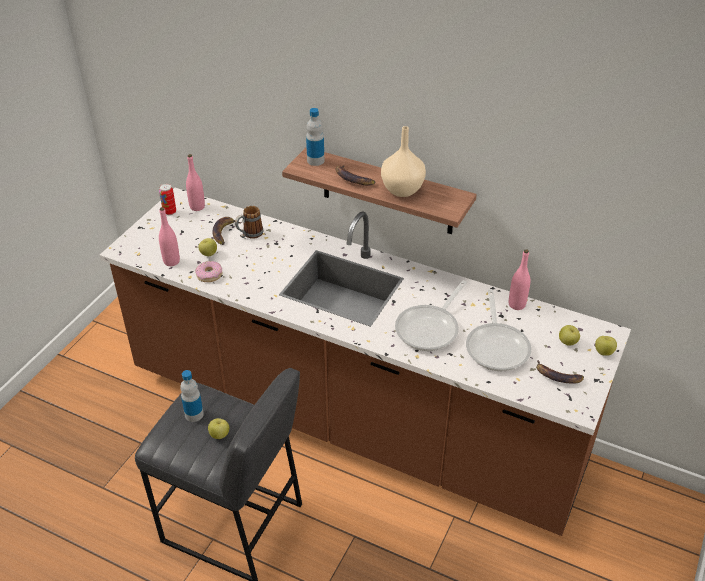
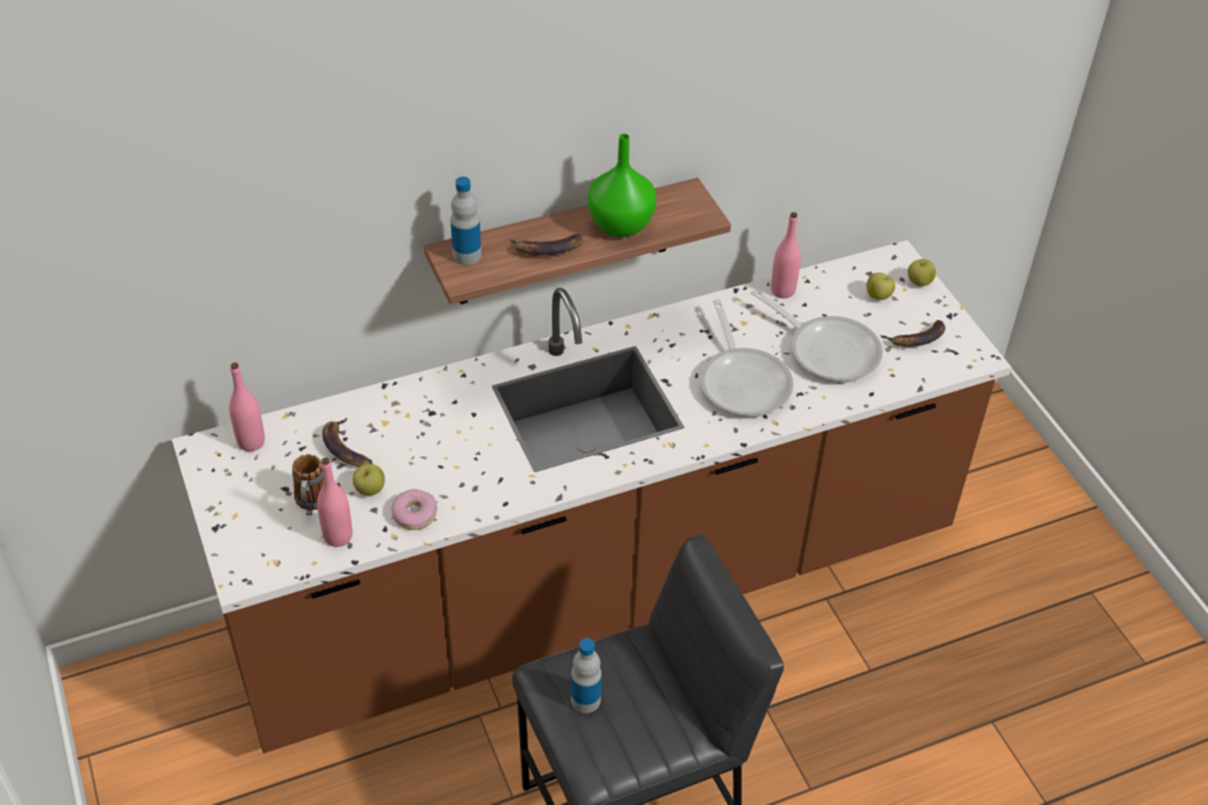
camera: 50 degrees left, 5 degrees up
can [159,184,176,215] -> none
apple [208,418,229,439] -> none
mug [235,206,263,239] -> mug moved to [292,454,323,515]
beige vase [381,126,426,197] -> green vase [588,134,656,237]

